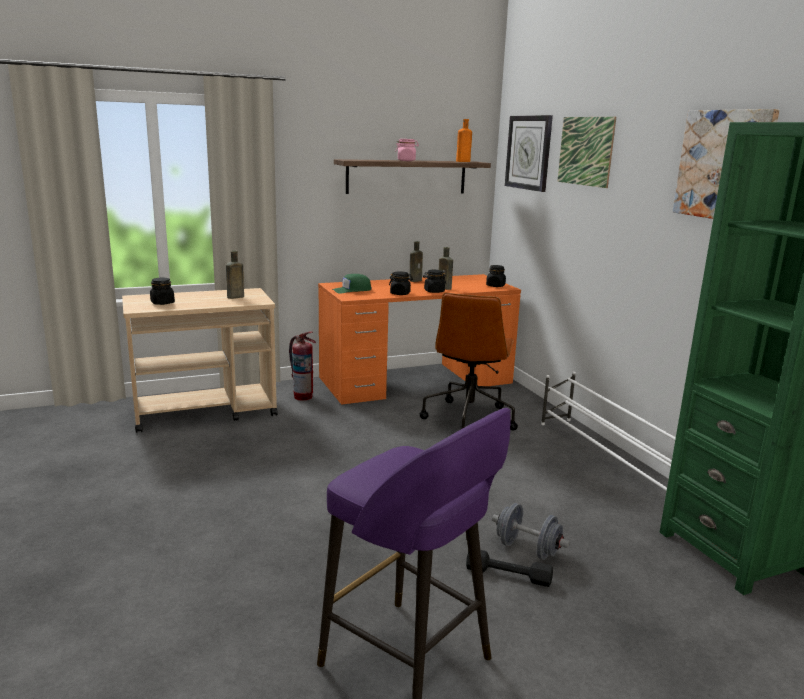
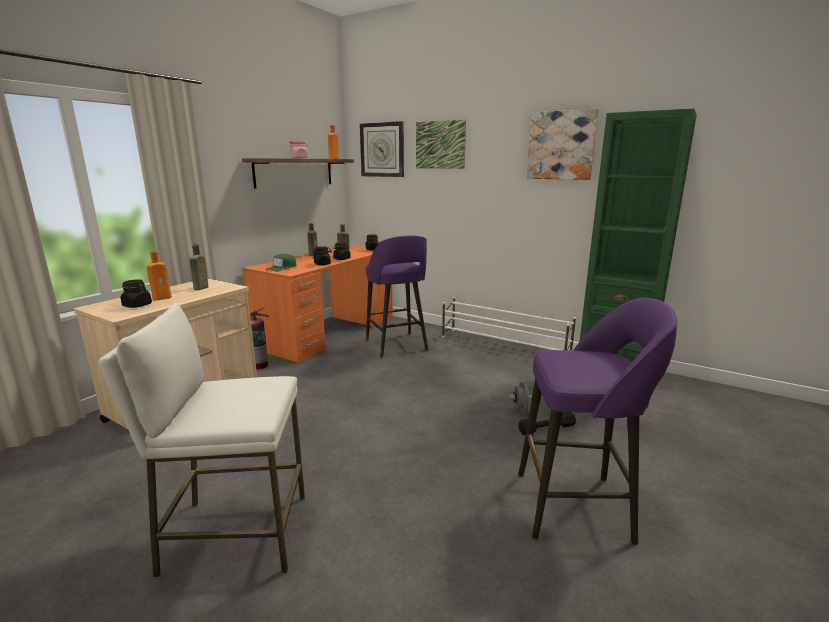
camera: 35 degrees left, 0 degrees up
brown office chair [420,293,518,431] -> purple stool [366,235,429,358]
none -> white stool [98,303,305,577]
none -> orange bottle [146,251,172,300]

